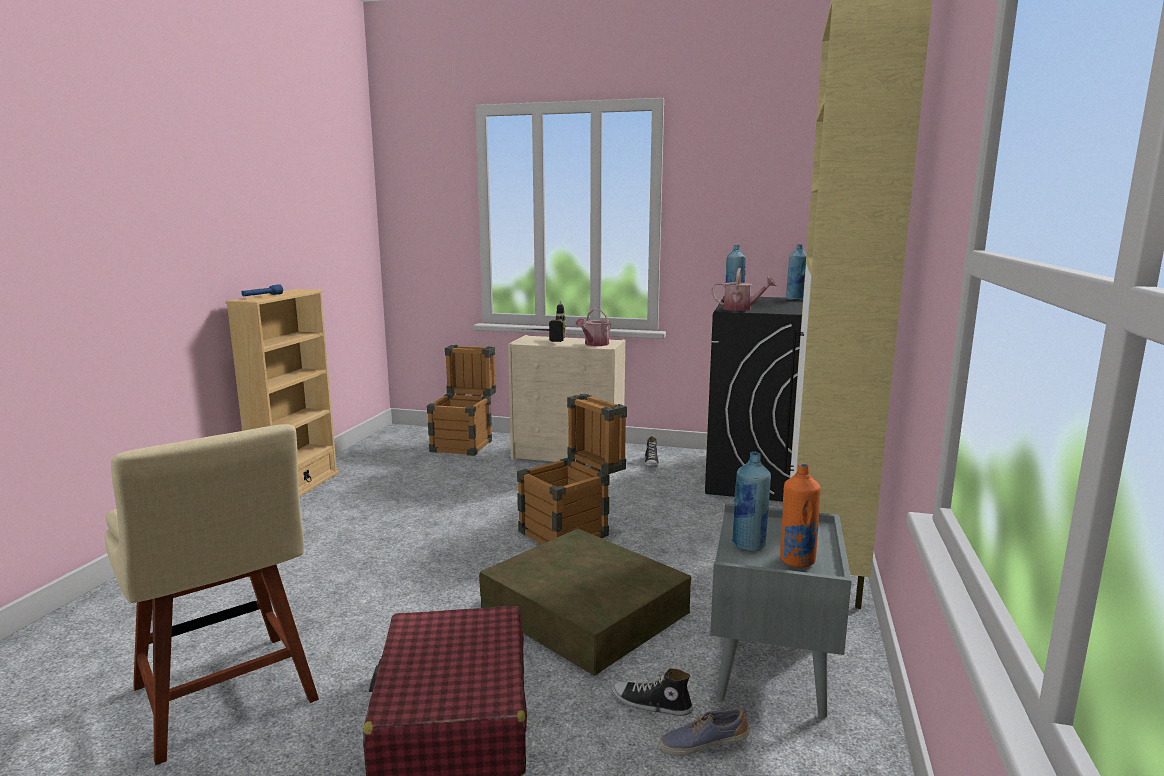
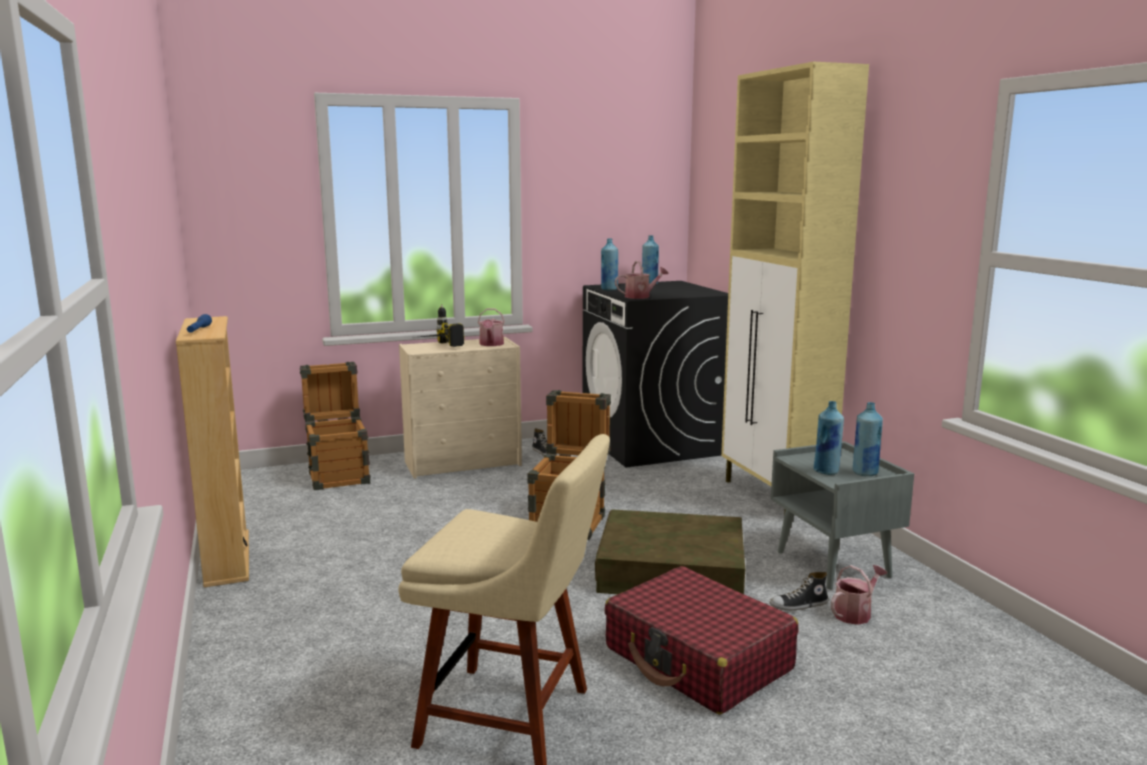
camera: 35 degrees left, 0 degrees up
shoe [659,708,749,756] -> watering can [831,565,887,625]
orange bottle [780,463,821,568] -> blue bottle [853,402,883,476]

